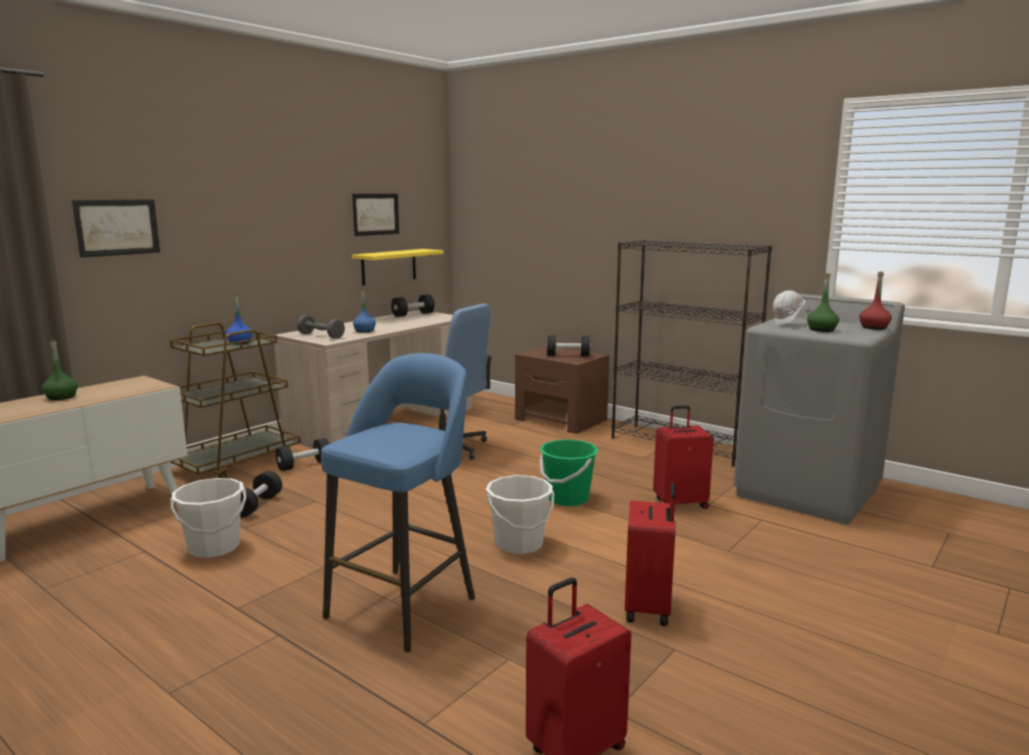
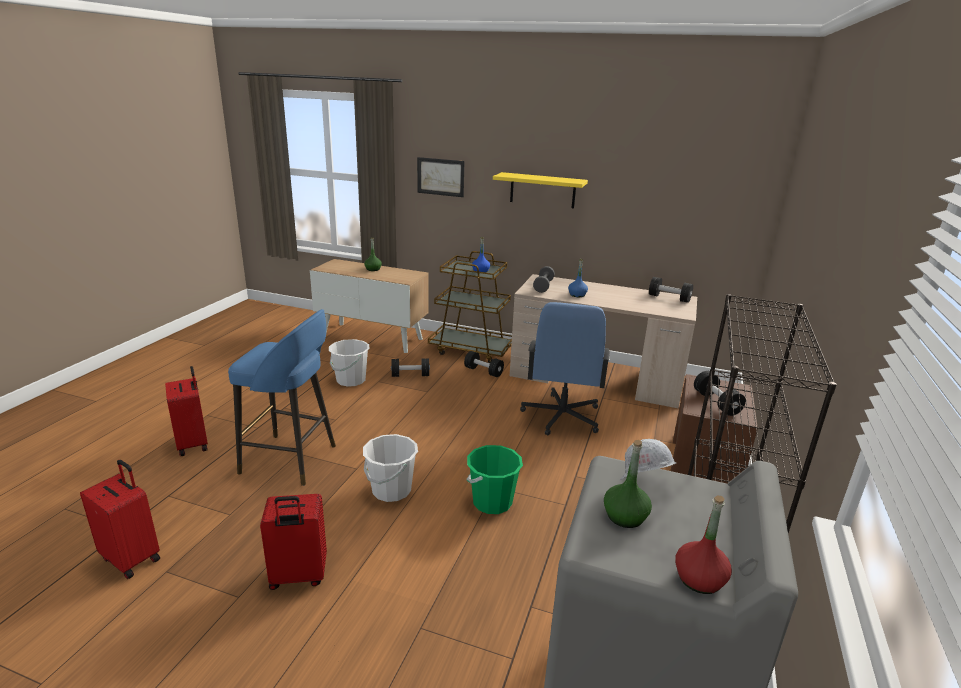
camera: 70 degrees right, 10 degrees up
picture [352,194,399,236] -> none
yellow shelf [352,249,444,286] -> yellow shelf moved to [493,172,588,209]
red suitcase [653,405,714,509] -> red suitcase moved to [165,366,208,456]

